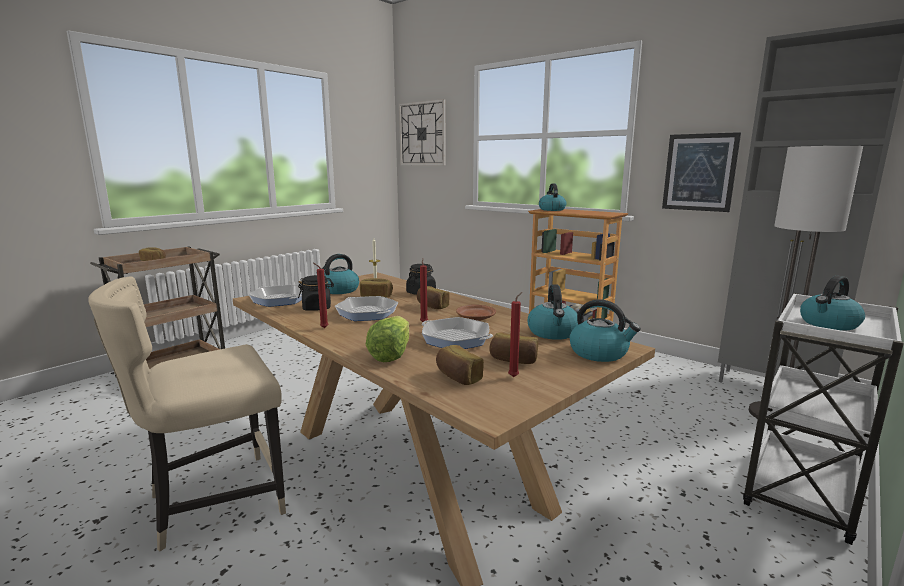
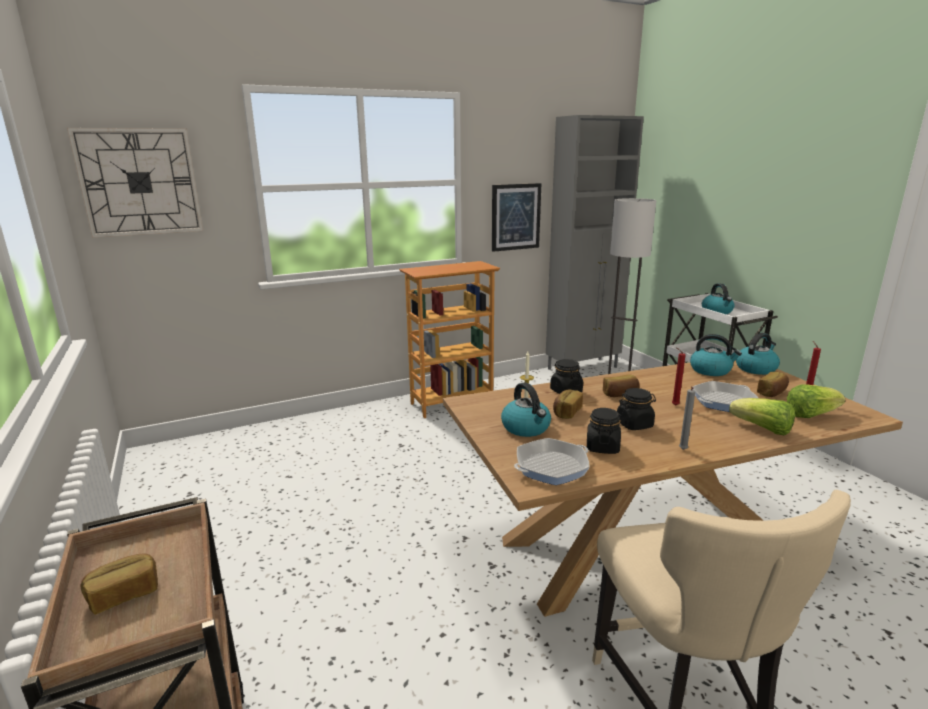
camera: 65 degrees left, 5 degrees up
red candle [314,263,329,328] -> grey candle [679,386,695,450]
frying pan [335,296,398,321] -> black jar [617,388,656,430]
bread [436,345,484,385] -> lettuce [787,384,846,418]
brown plate [456,305,496,321] -> none
kettle [539,183,566,211] -> none

